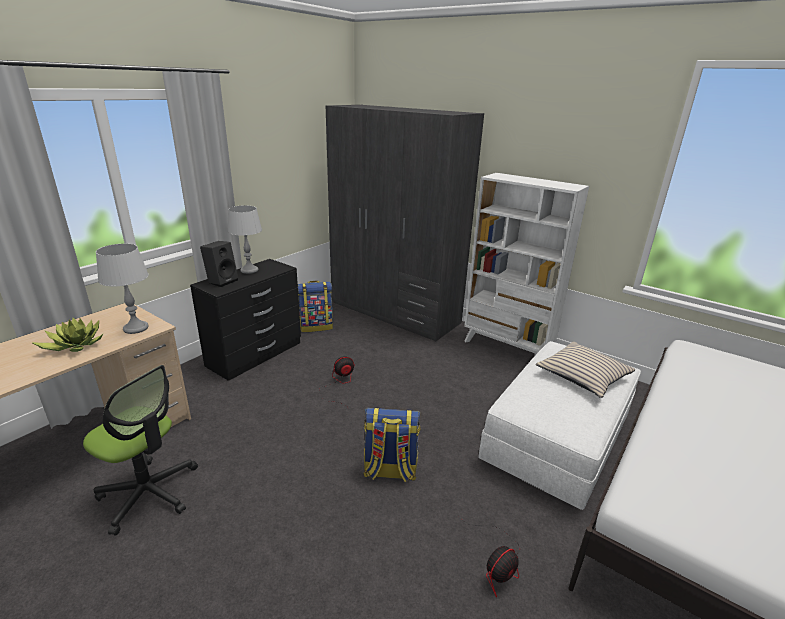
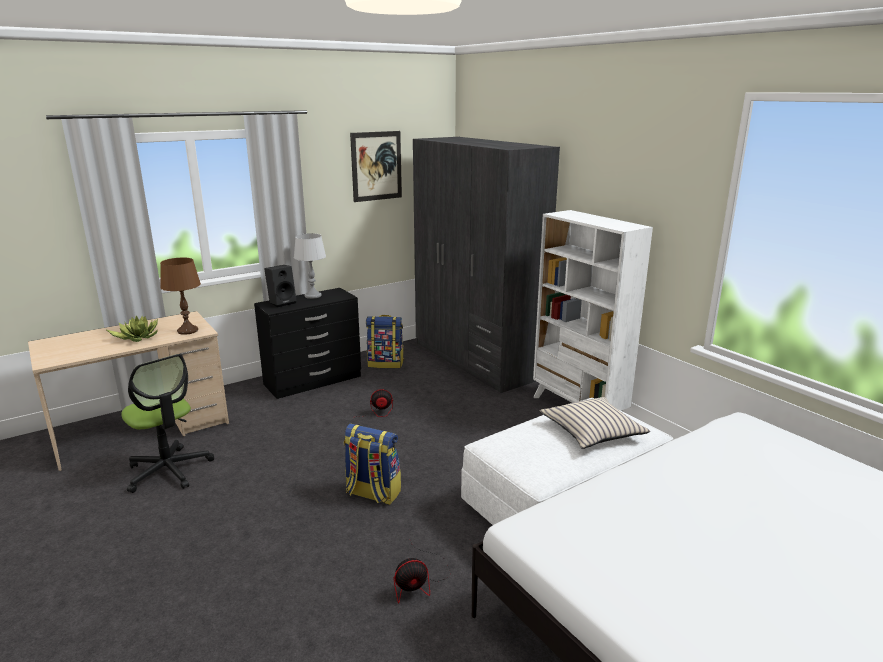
camera: 20 degrees right, 5 degrees down
grey table lamp [96,244,149,334] -> brown table lamp [160,258,201,335]
none -> picture [350,131,402,202]

